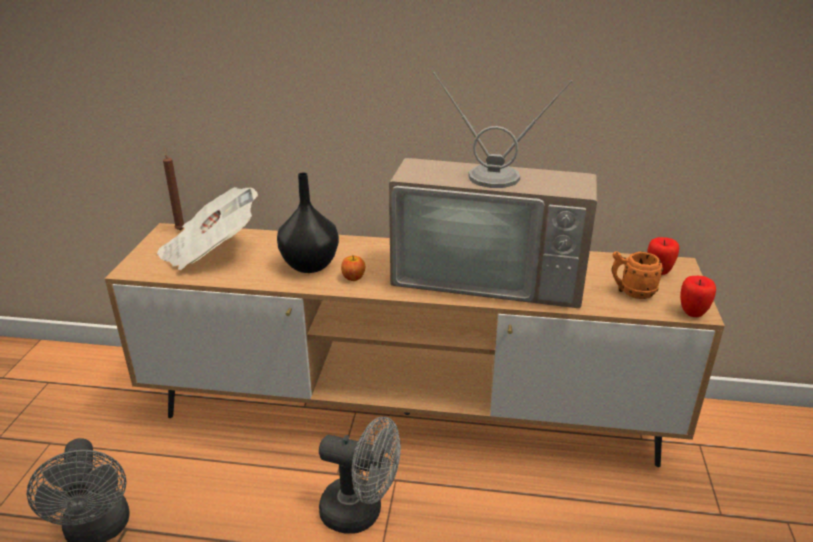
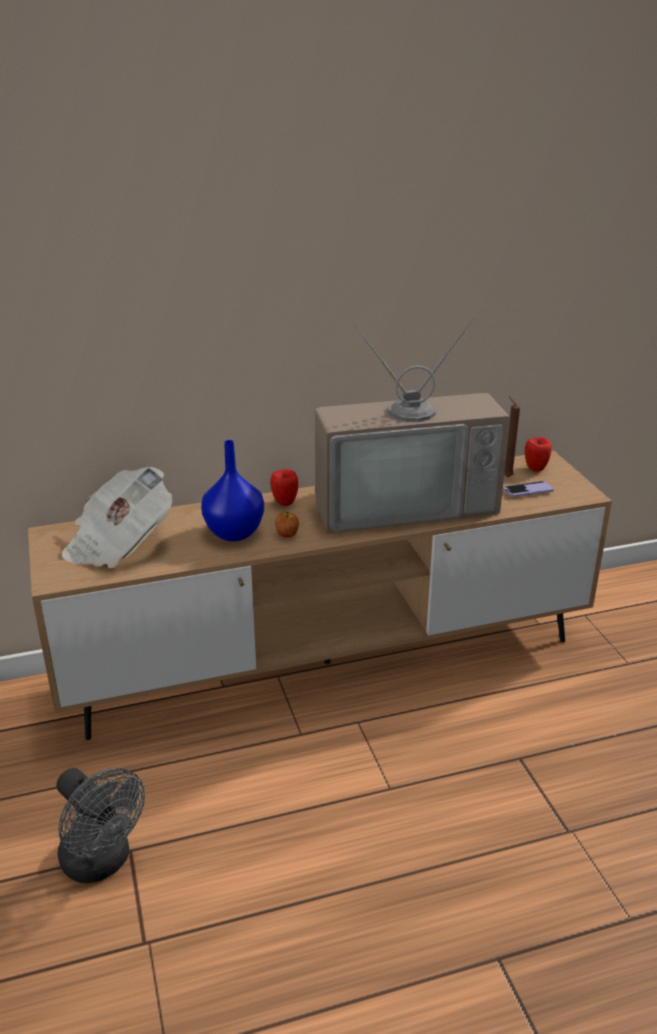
camera: 25 degrees left, 0 degrees up
brown candle [163,148,184,231] -> brown candle moved to [504,396,520,477]
black vase [277,173,339,273] -> blue vase [201,440,264,541]
grey fan [319,417,401,533] -> none
orange mug [612,251,663,299] -> phone [503,481,554,497]
apple [680,276,716,317] -> apple moved to [270,469,298,506]

